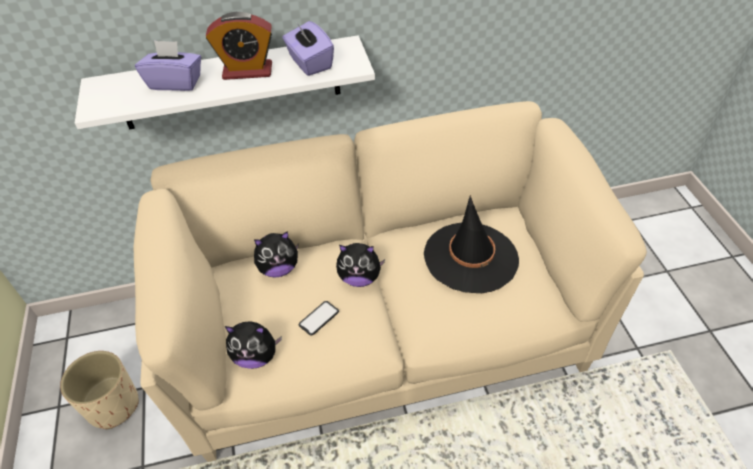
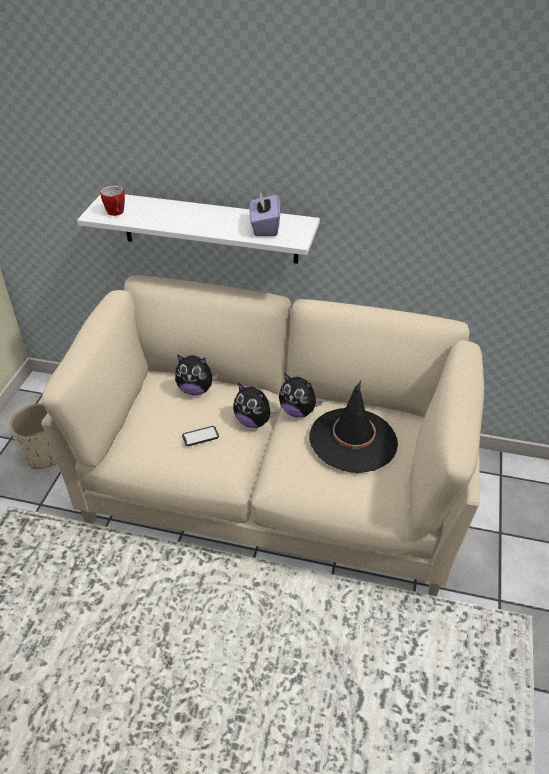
camera: 25 degrees right, 5 degrees down
purple tissue box [135,40,201,91] -> none
alarm clock [206,12,273,80] -> none
plush toy [225,321,282,369] -> plush toy moved to [279,374,323,418]
none -> mug [100,185,125,216]

